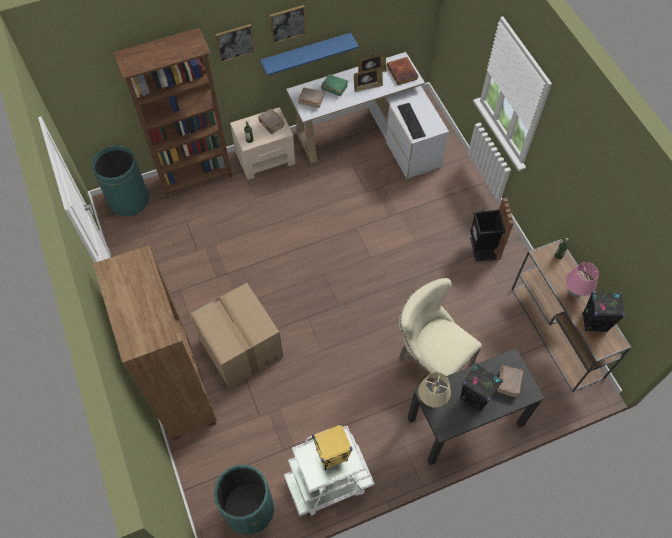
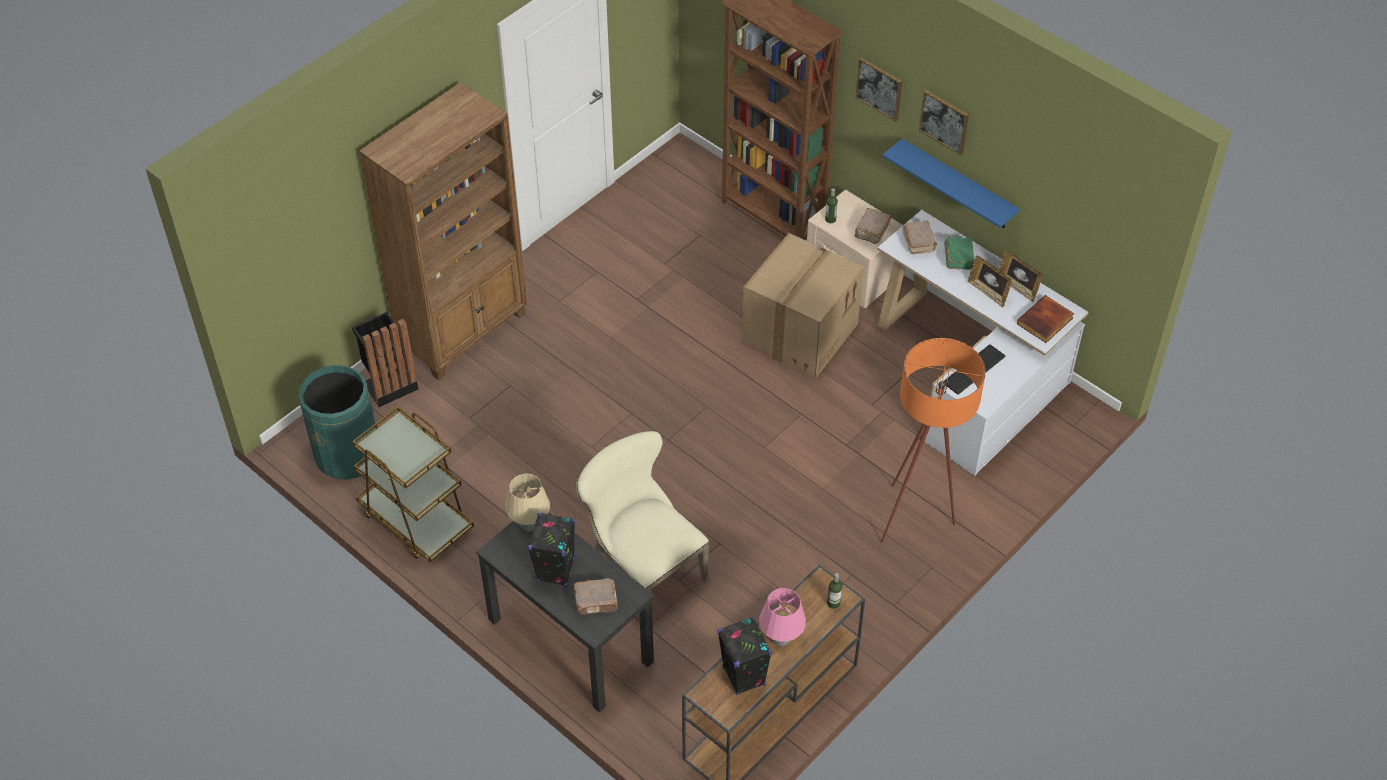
camera: 65 degrees right, 10 degrees down
green trash can [92,145,149,217] -> none
cardboard box [190,283,283,389] -> cardboard box moved to [742,233,864,379]
white cart [284,426,375,516] -> brown cart [352,406,474,562]
yellow speaker [312,424,352,470] -> none
beige chair [399,278,482,380] -> beige chair turned 60 degrees counterclockwise [576,431,709,591]
black trash can [470,198,514,262] -> black trash can moved to [352,312,418,407]
none -> orange floor lamp [881,338,985,543]

